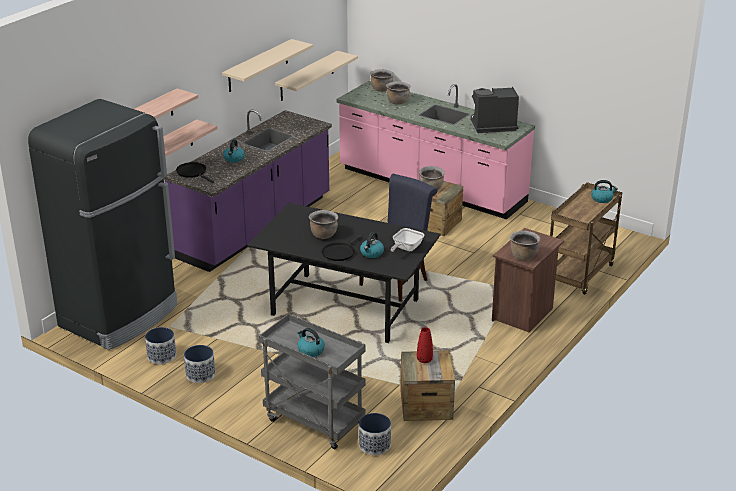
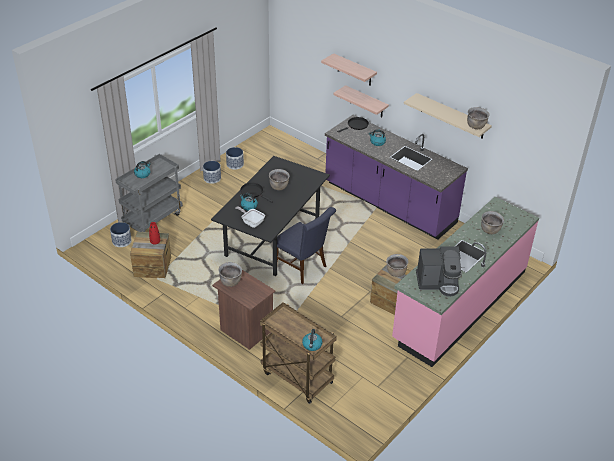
camera: 95 degrees right, 10 degrees up
black fridge [28,99,178,350] -> none
beige shelf [275,51,358,101] -> none
brown cooking pot [370,69,394,92] -> brown cooking pot moved to [467,107,490,129]
coffee machine [471,87,519,133] -> coffee machine turned 90 degrees clockwise [416,246,462,297]

